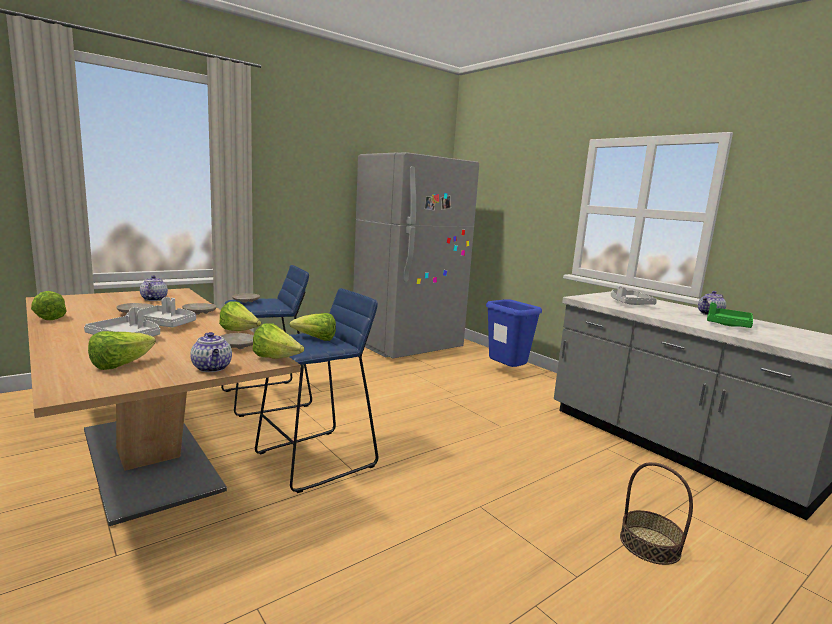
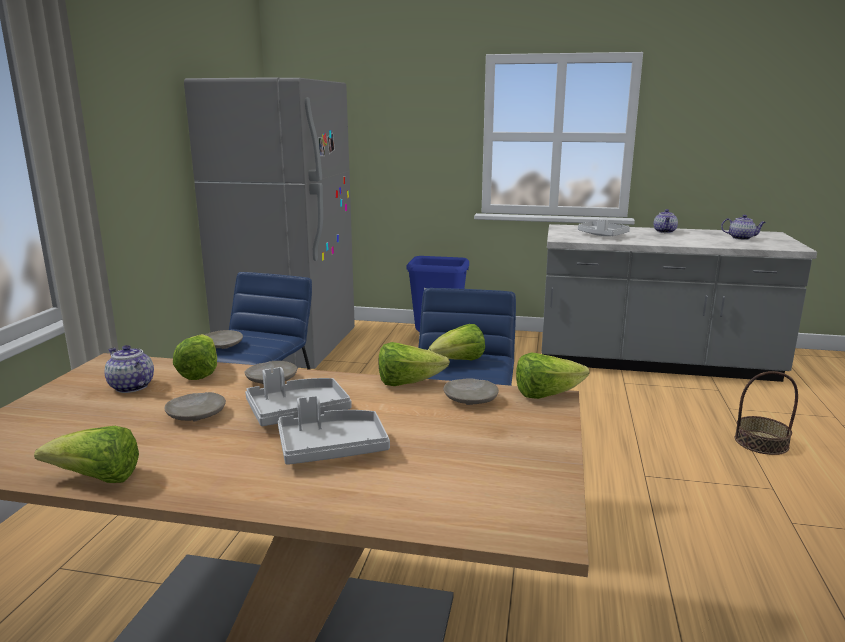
camera: 40 degrees left, 5 degrees up
lettuce [88,331,156,370] -> lettuce moved to [173,334,217,380]
teapot [190,332,232,372] -> teapot moved to [721,215,766,240]
green tray [707,302,753,328] -> none

